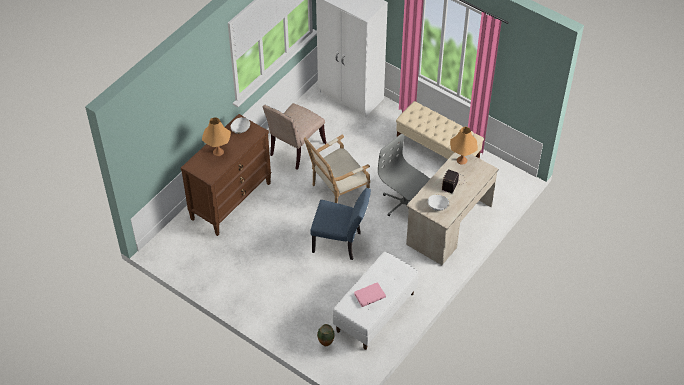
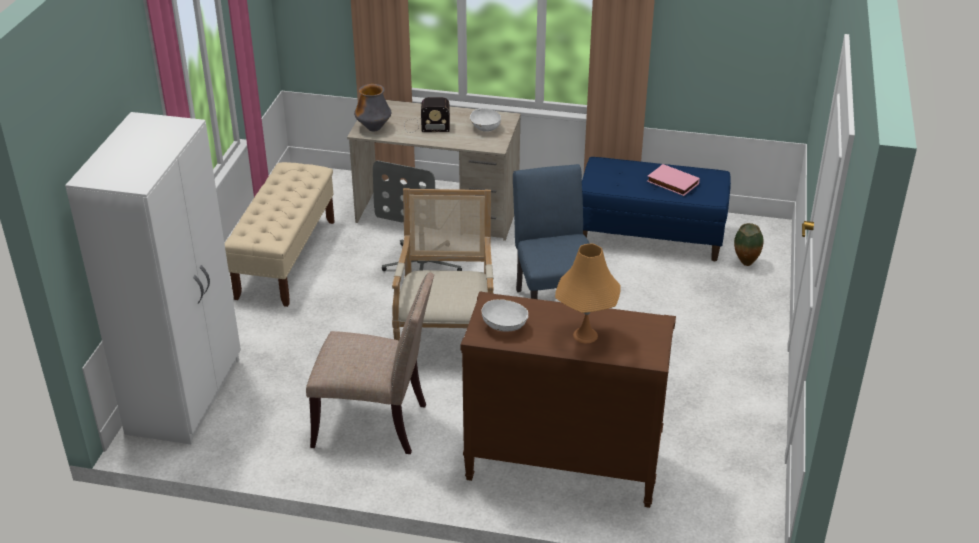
camera: 115 degrees left, 15 degrees down
armchair [304,135,370,203] -> armchair turned 120 degrees counterclockwise [392,188,494,340]
white bench [333,251,419,350] -> blue bench [582,157,731,261]
orange table lamp [450,127,478,165] -> vase [354,84,391,131]

